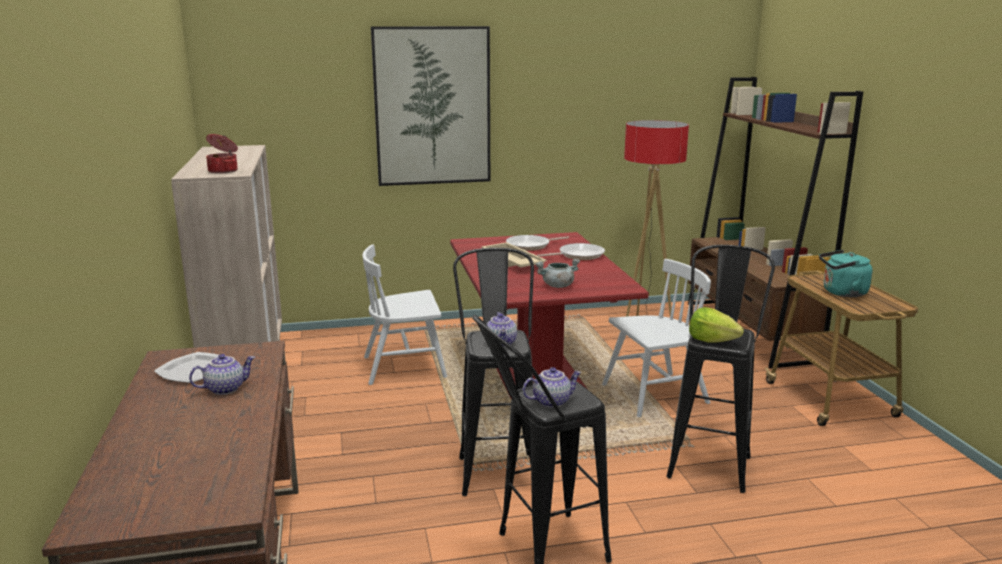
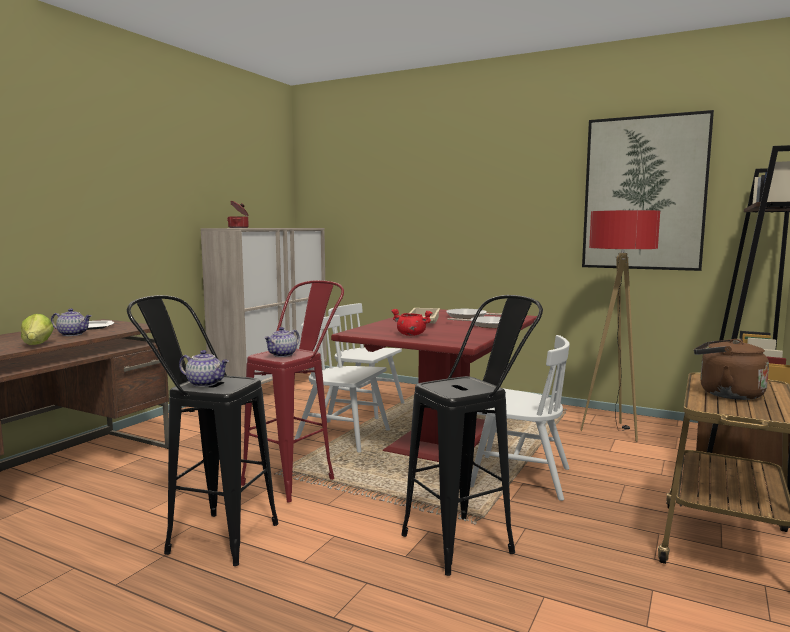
camera: 40 degrees right, 10 degrees down
picture [371,26,490,186] -> picture moved to [582,110,714,271]
black stool [453,248,534,496] -> red stool [241,280,344,502]
grey cooking pot [535,259,580,288] -> red cooking pot [391,309,433,336]
lettuce [689,307,744,343] -> lettuce moved to [21,314,54,345]
turquoise kettle [819,250,873,297] -> brown kettle [694,339,769,400]
none -> white chair [294,315,390,452]

